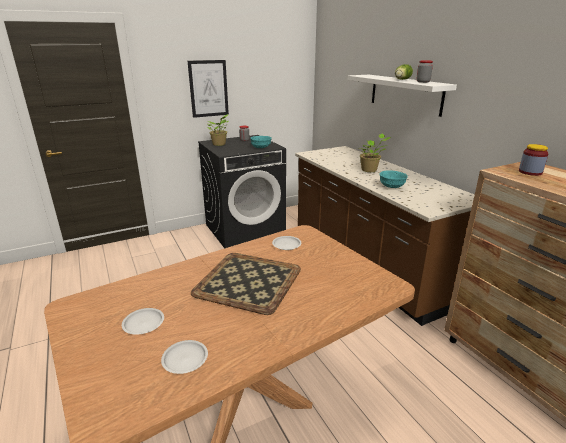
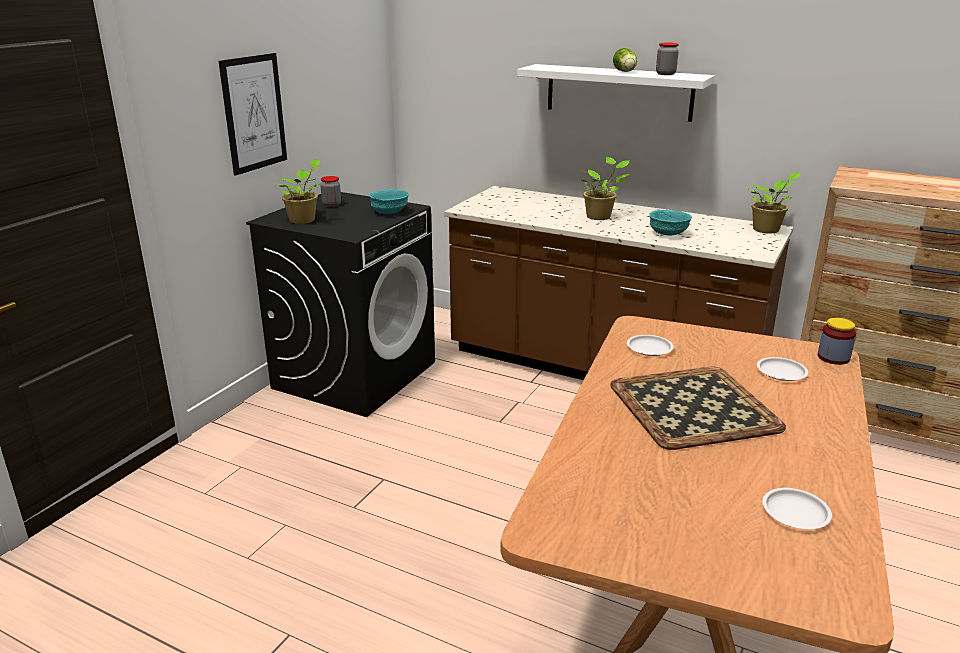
camera: 35 degrees left, 0 degrees up
white plate [122,308,164,335] -> white plate moved to [757,357,808,381]
jar [519,144,549,176] -> jar moved to [818,318,856,365]
none -> potted plant [749,172,800,234]

